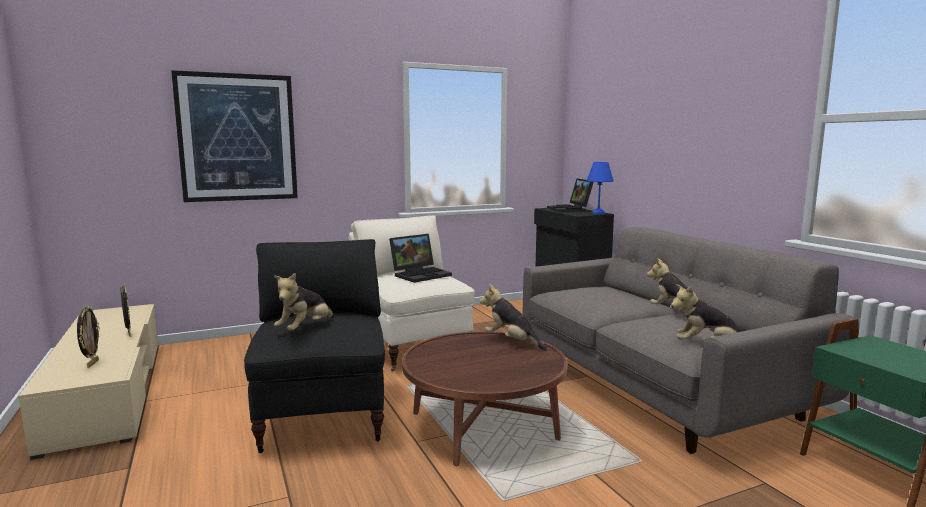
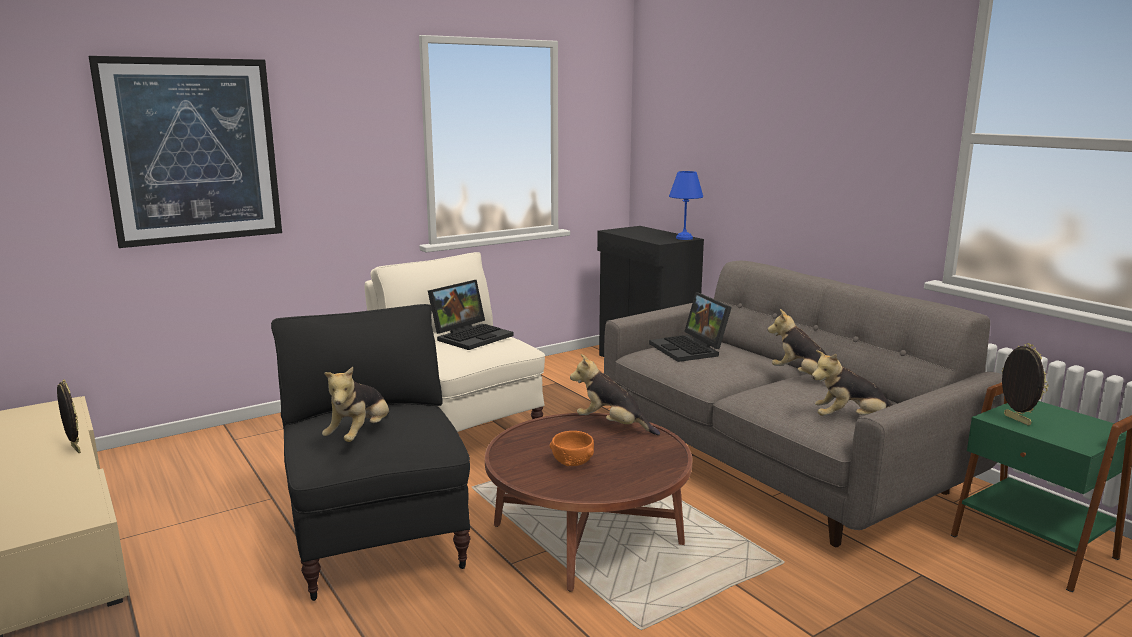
camera: 10 degrees left, 5 degrees up
picture frame [77,305,100,368] -> picture frame moved to [1002,343,1049,425]
laptop [547,178,594,212] -> laptop moved to [649,292,732,362]
none -> orange bowl [550,431,594,466]

